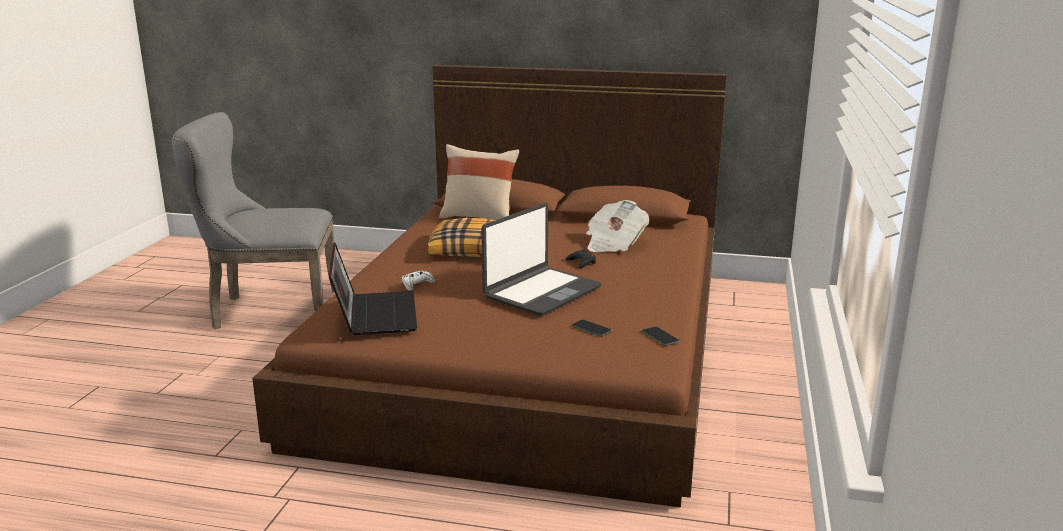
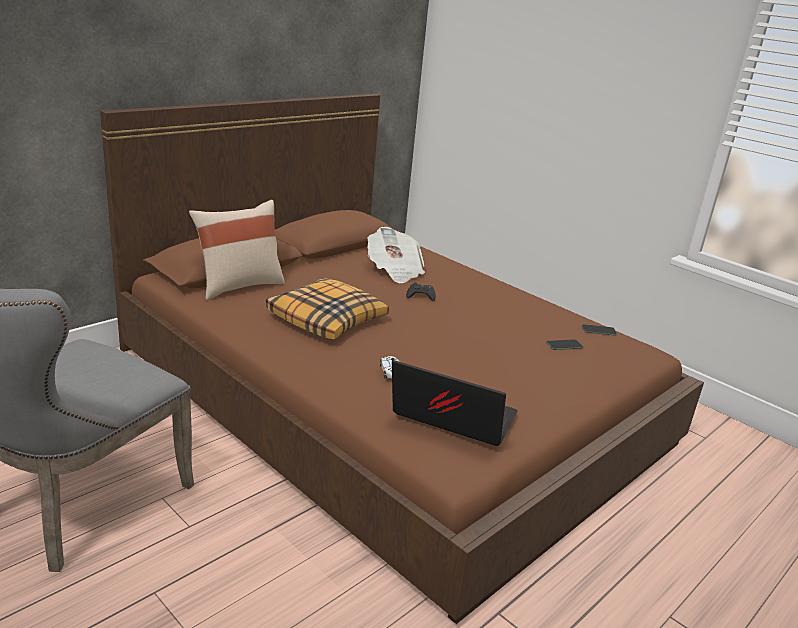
camera: 60 degrees left, 5 degrees up
laptop [482,203,602,316] -> none

